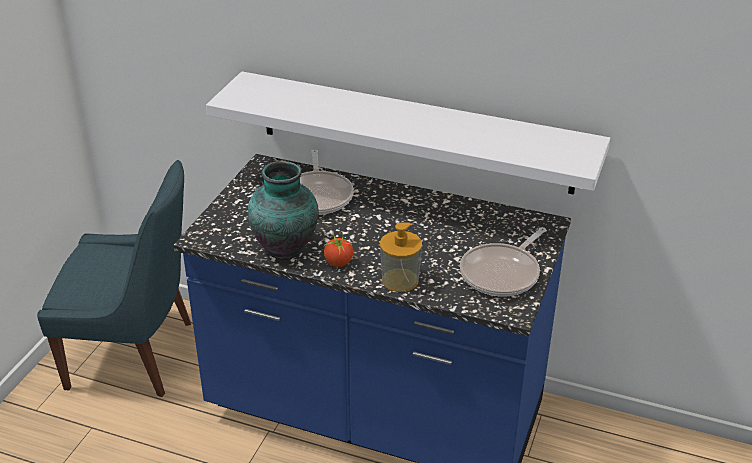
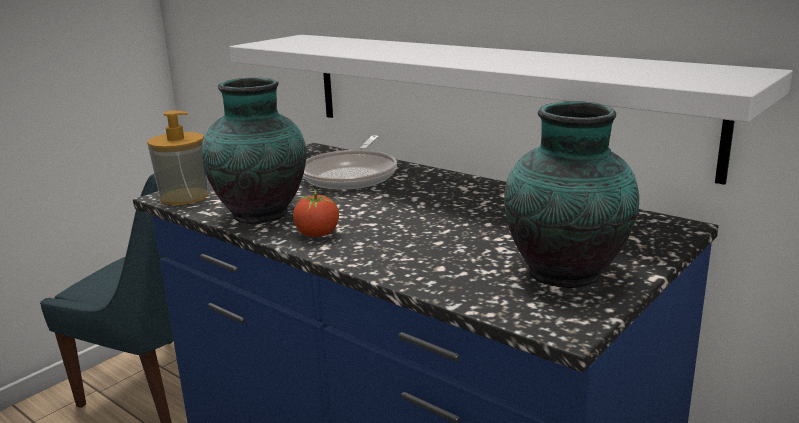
camera: 20 degrees right, 15 degrees down
soap dispenser [380,222,422,292] -> soap dispenser moved to [147,110,209,205]
frying pan [460,227,546,296] -> vase [504,101,639,288]

